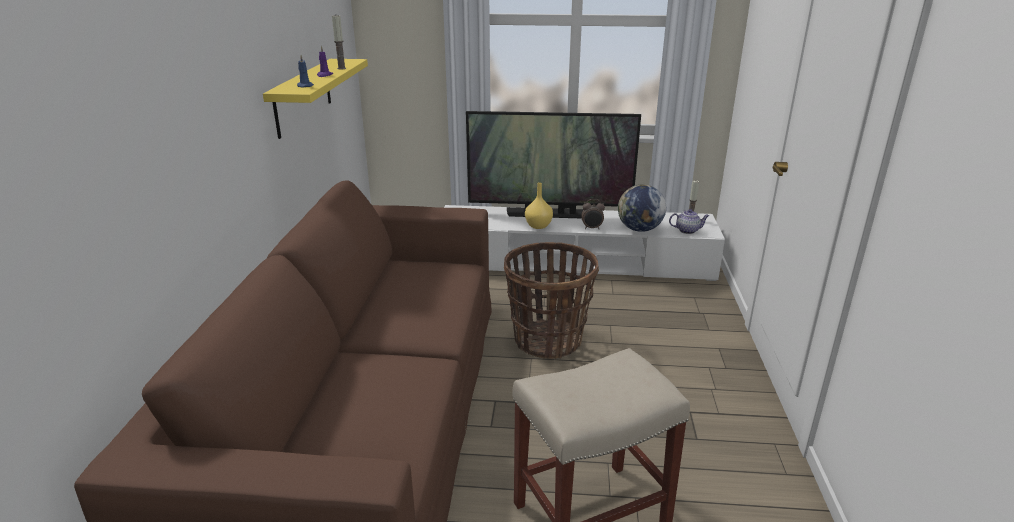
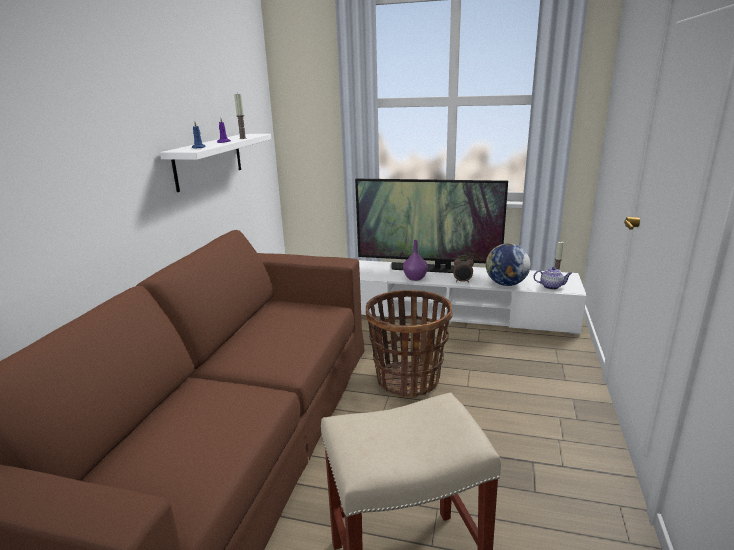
camera: 10 degrees right, 5 degrees down
yellow shelf [263,59,368,139] -> white shelf [160,134,271,192]
yellow vase [525,182,553,229] -> purple vase [403,240,428,281]

